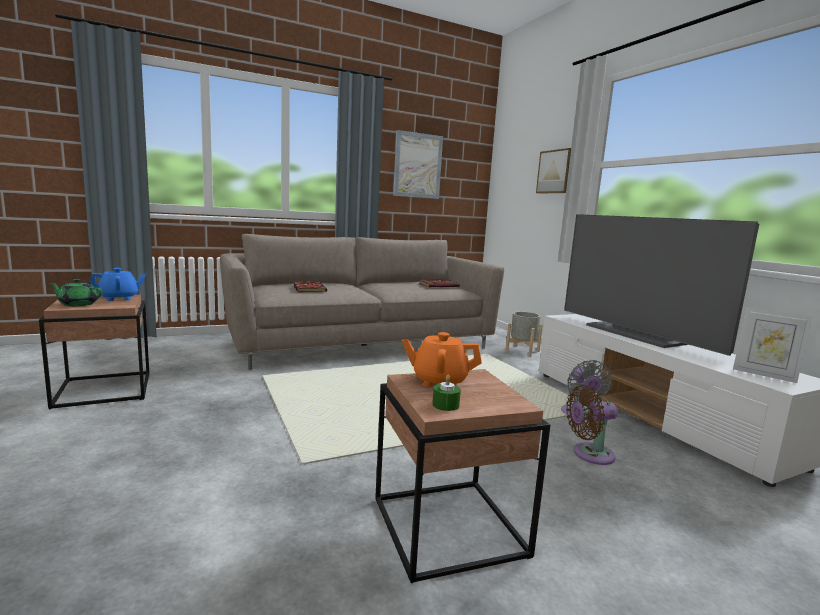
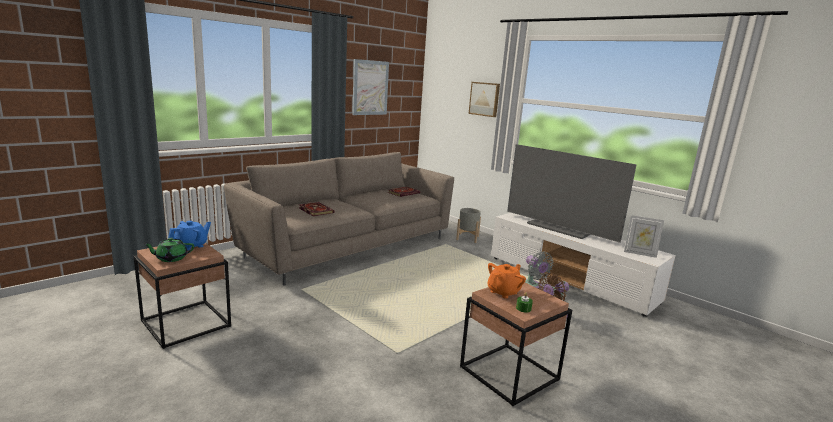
camera: 20 degrees left, 5 degrees up
orange teapot [402,332,482,387] -> orange teapot turned 150 degrees clockwise [487,263,526,299]

